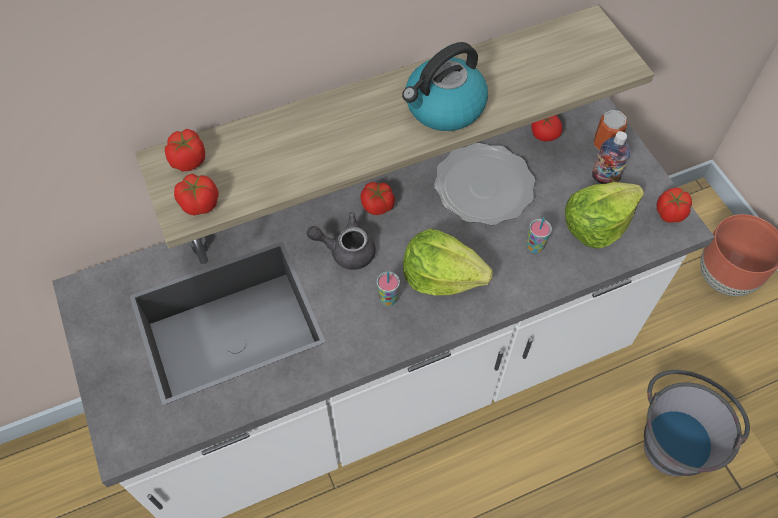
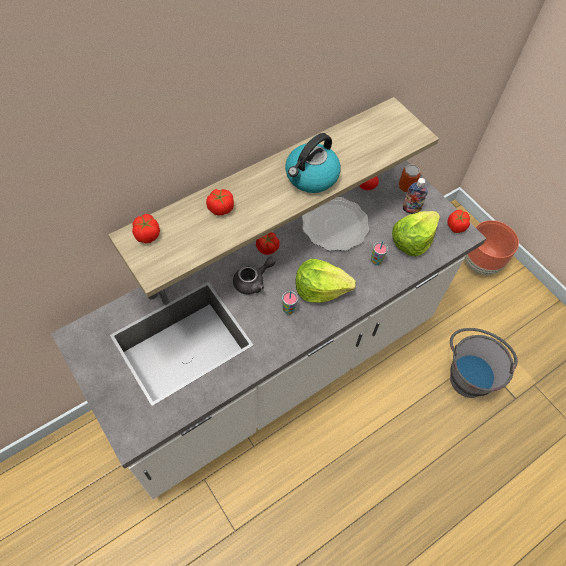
camera: 15 degrees left, 0 degrees up
tomato [174,174,219,215] -> tomato moved to [206,189,234,216]
grey teapot [307,212,376,270] -> grey teapot turned 150 degrees clockwise [233,257,276,295]

